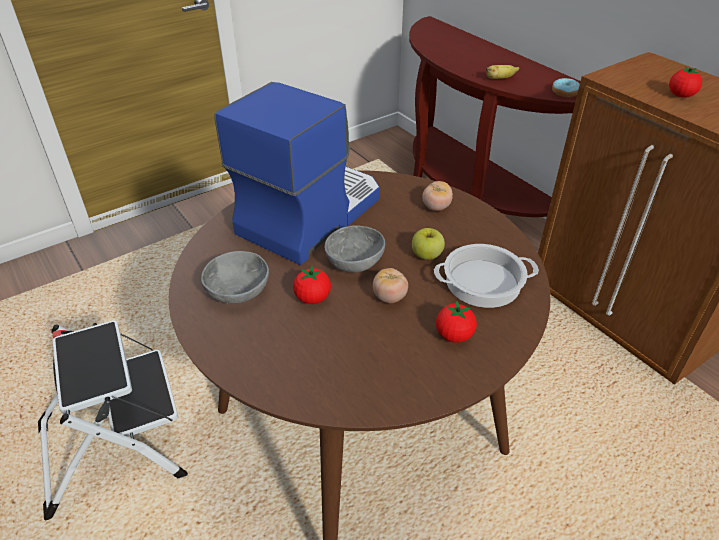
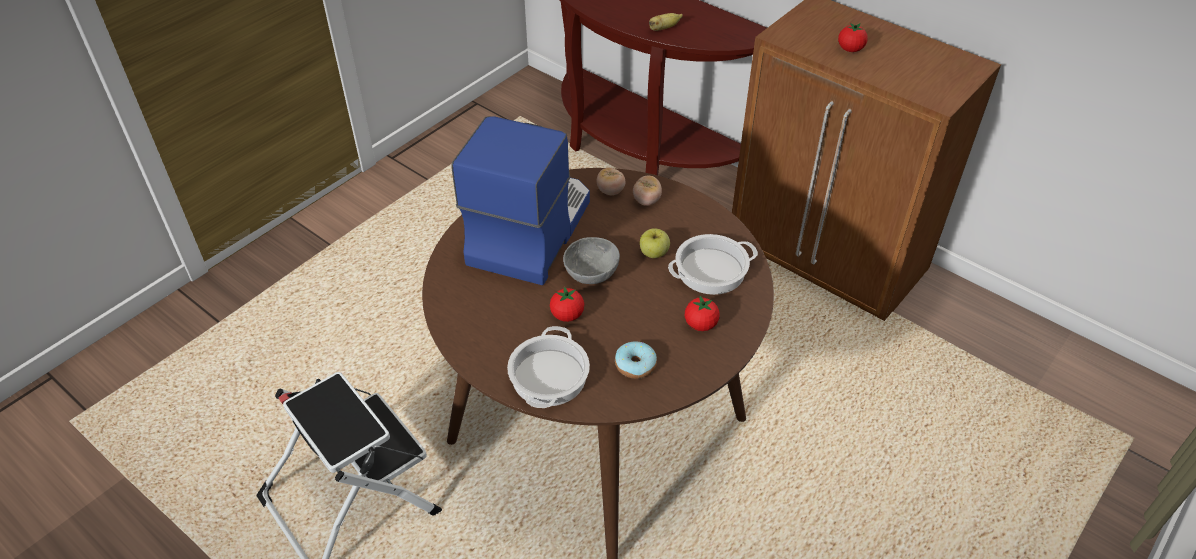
camera: 15 degrees left, 5 degrees up
grey bowl [201,251,269,304] -> none
tomato [373,268,408,303] -> tomato moved to [597,167,625,195]
donut [552,78,580,97] -> donut moved to [615,341,657,379]
none -> cooking pot [507,326,590,408]

